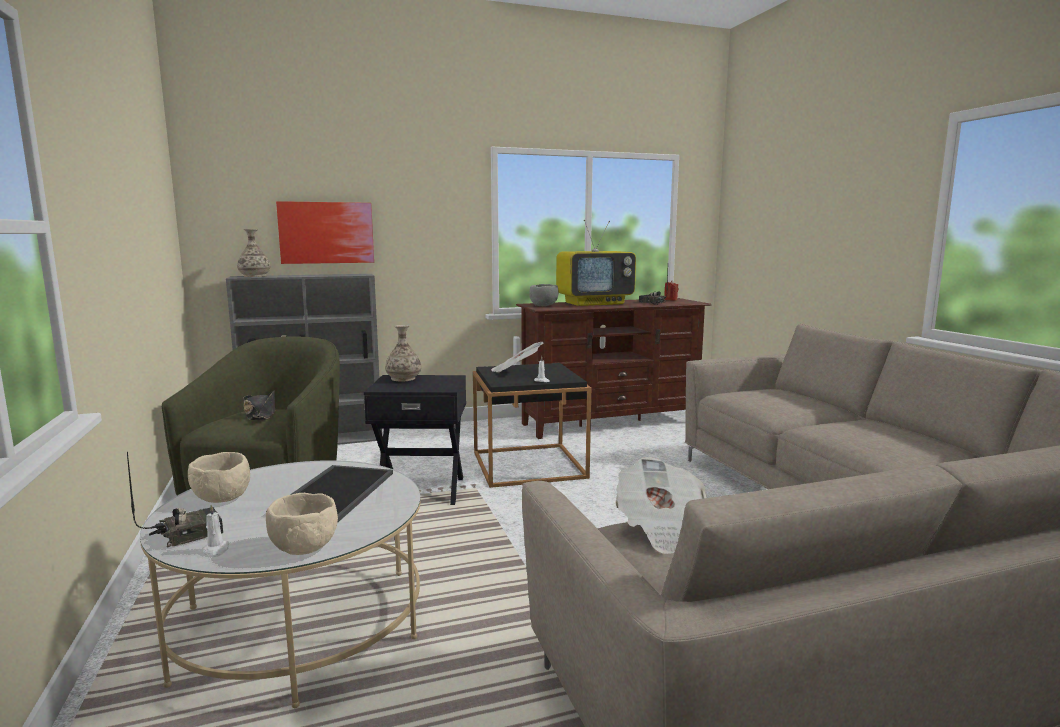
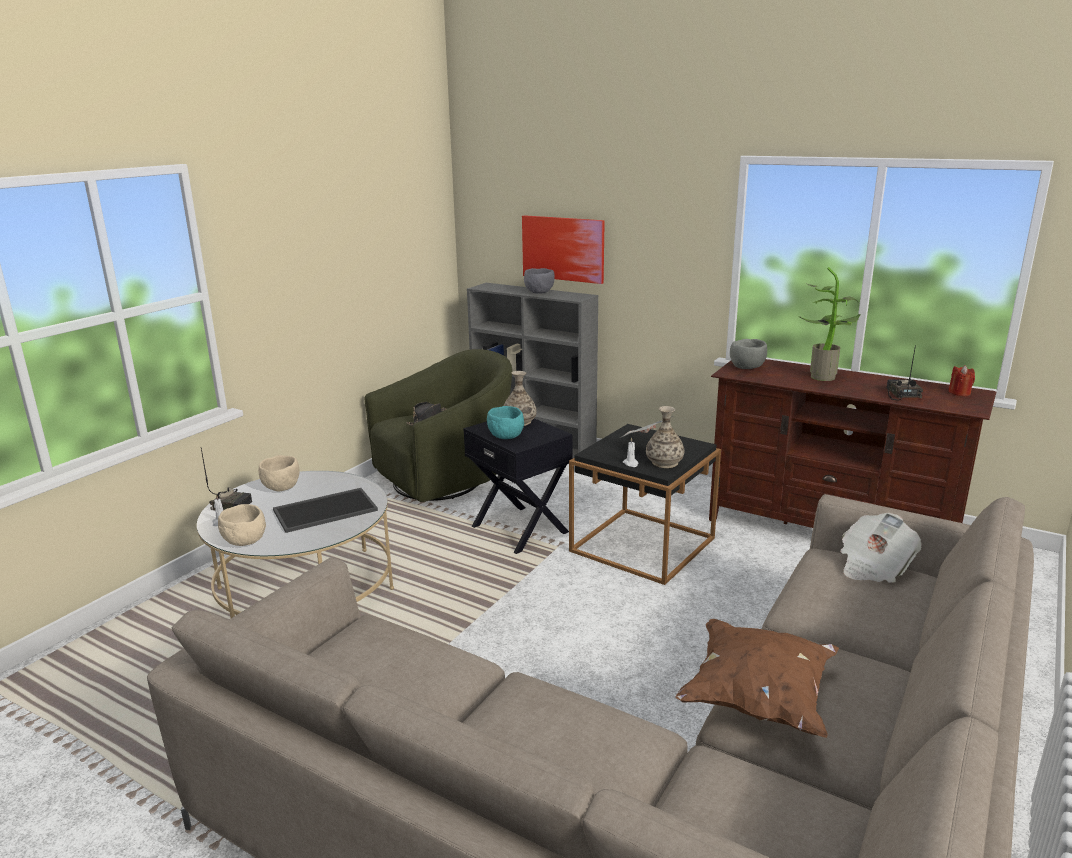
camera: 50 degrees right, 10 degrees up
vase [237,229,270,277] -> vase moved to [646,406,684,468]
television [556,220,636,306] -> potted plant [799,267,861,381]
newspaper [615,457,707,554] -> newspaper moved to [840,513,922,583]
none -> turquoise bowl [487,406,524,439]
none -> grey bowl [524,268,555,294]
none -> brown pillow [675,619,839,738]

